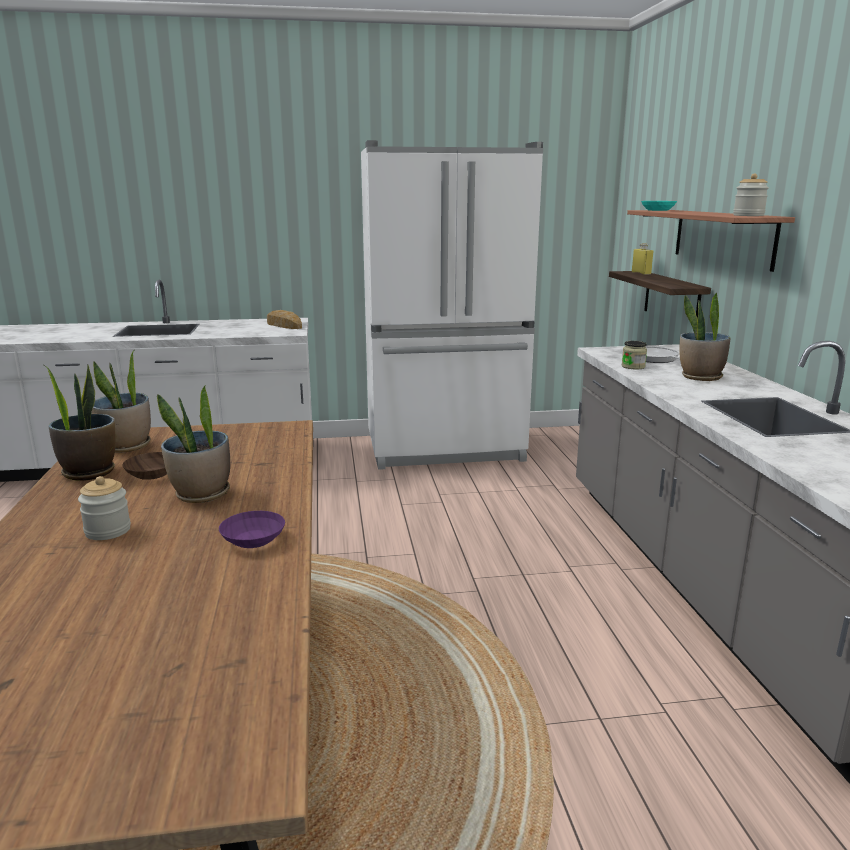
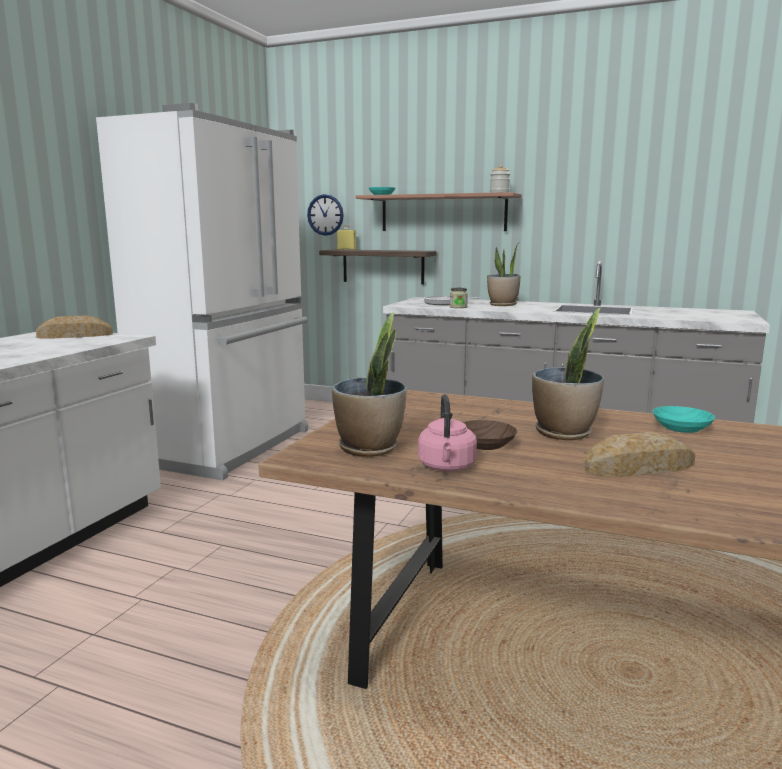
camera: 60 degrees left, 5 degrees down
potted plant [44,365,116,481] -> pink kettle [418,394,477,471]
jar [78,476,131,540] -> bread [585,432,695,477]
purple bowl [219,511,285,548] -> turquoise bowl [653,406,715,433]
none -> wall clock [307,194,344,236]

